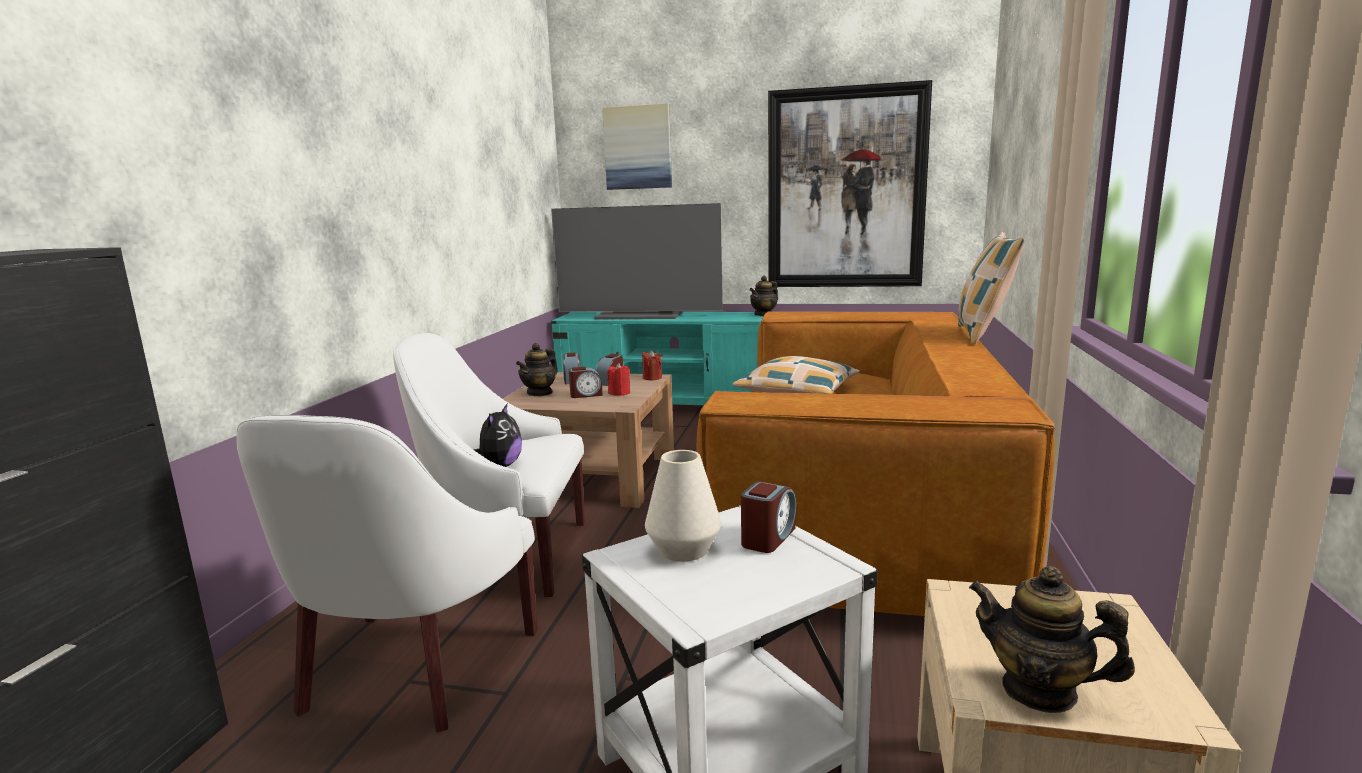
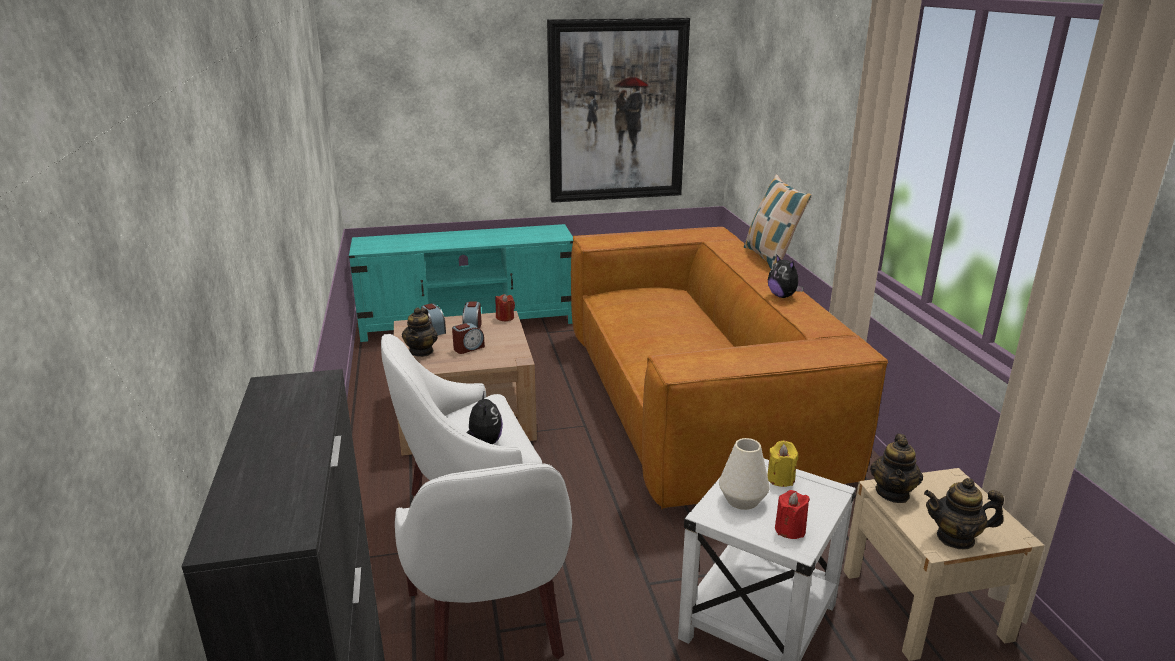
camera: 25 degrees left, 10 degrees up
television [551,203,723,319] -> none
picture [602,103,672,190] -> none
red candle [607,363,630,396] -> red candle moved to [775,490,810,539]
pillow [733,356,860,394] -> none
alarm clock [741,482,796,553] -> yellow candle [767,441,798,487]
teapot [749,276,778,316] -> teapot moved to [870,434,923,503]
none -> plush toy [768,254,804,298]

